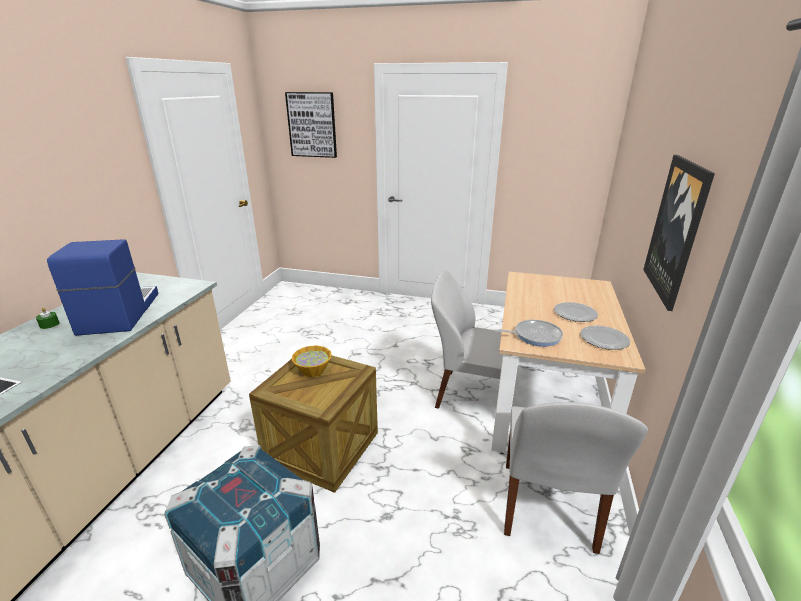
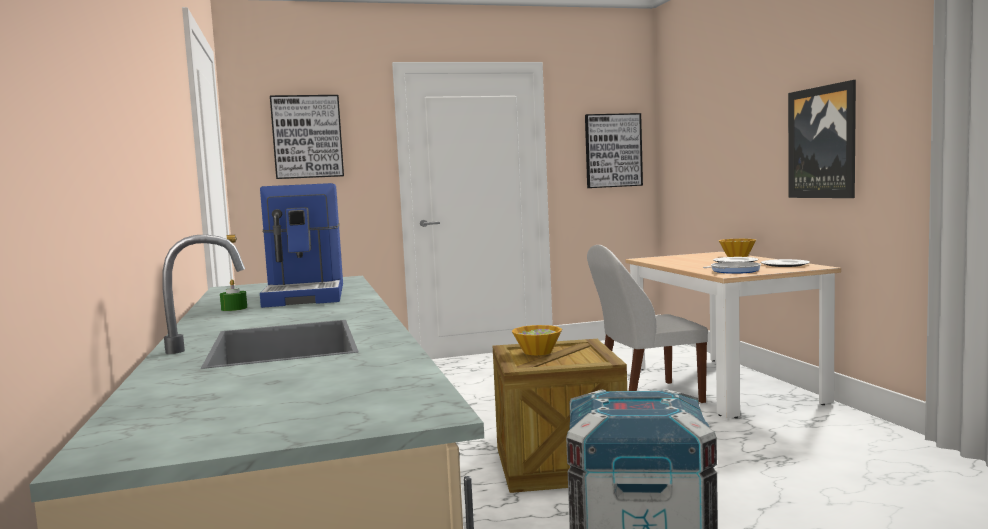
camera: 30 degrees left, 20 degrees down
coffee machine [47,239,159,336] -> coffee machine turned 150 degrees counterclockwise [260,183,343,308]
white chair [504,402,648,554] -> none
none -> picture [585,113,643,188]
none -> bowl [719,239,756,257]

